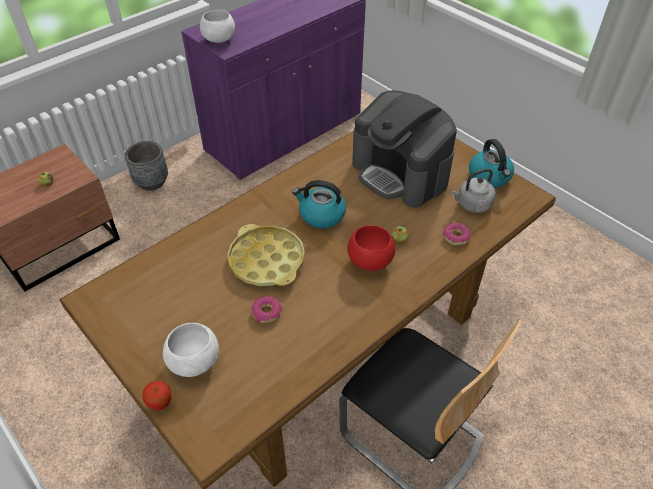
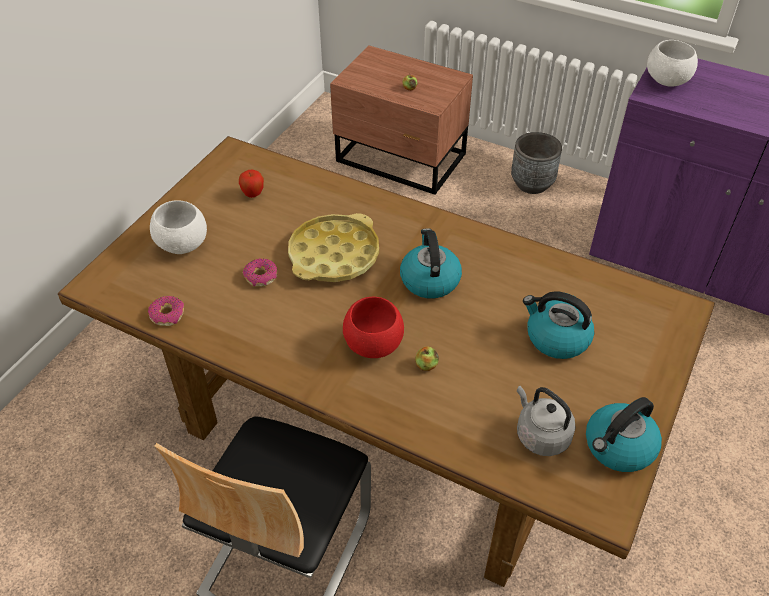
camera: 70 degrees right, 0 degrees up
apple [143,381,171,411] -> apple moved to [239,170,264,198]
coffee machine [352,90,457,208] -> kettle [523,291,594,359]
donut [443,223,471,245] -> donut moved to [148,296,184,326]

